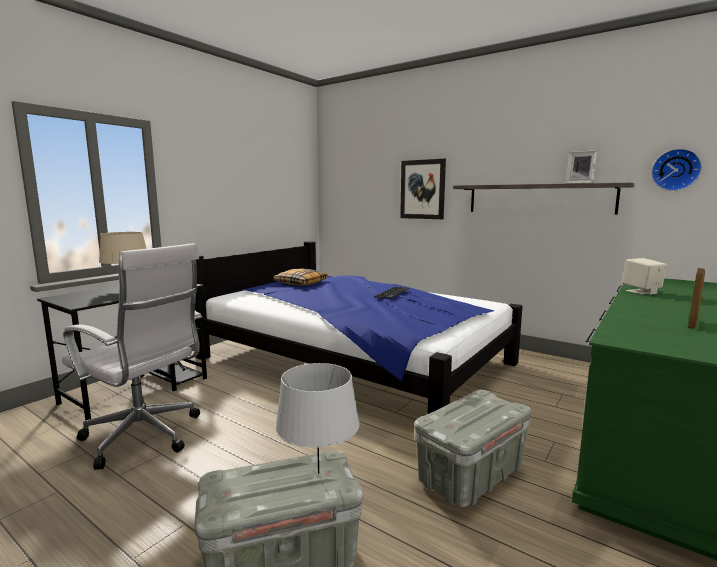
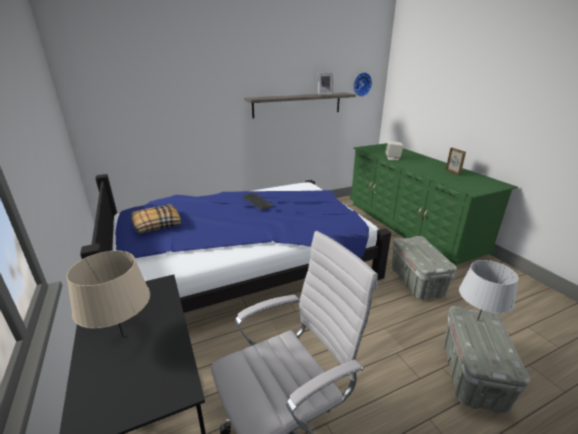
camera: 60 degrees left, 15 degrees up
picture [400,159,446,219] -> none

